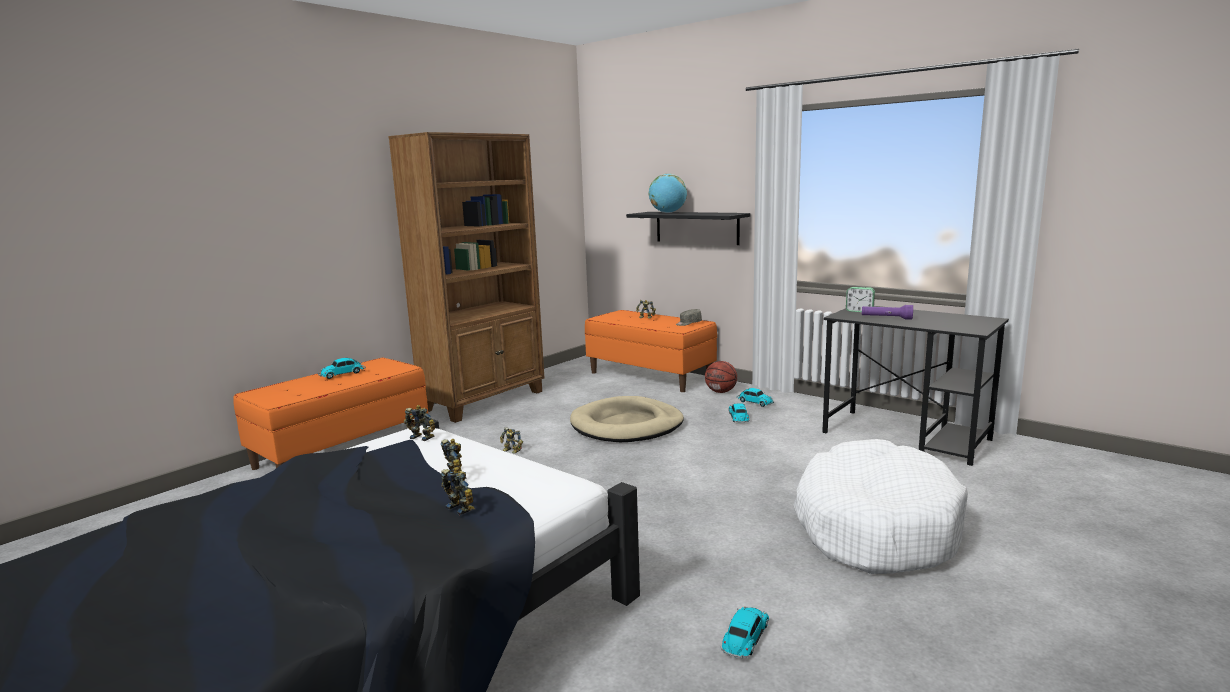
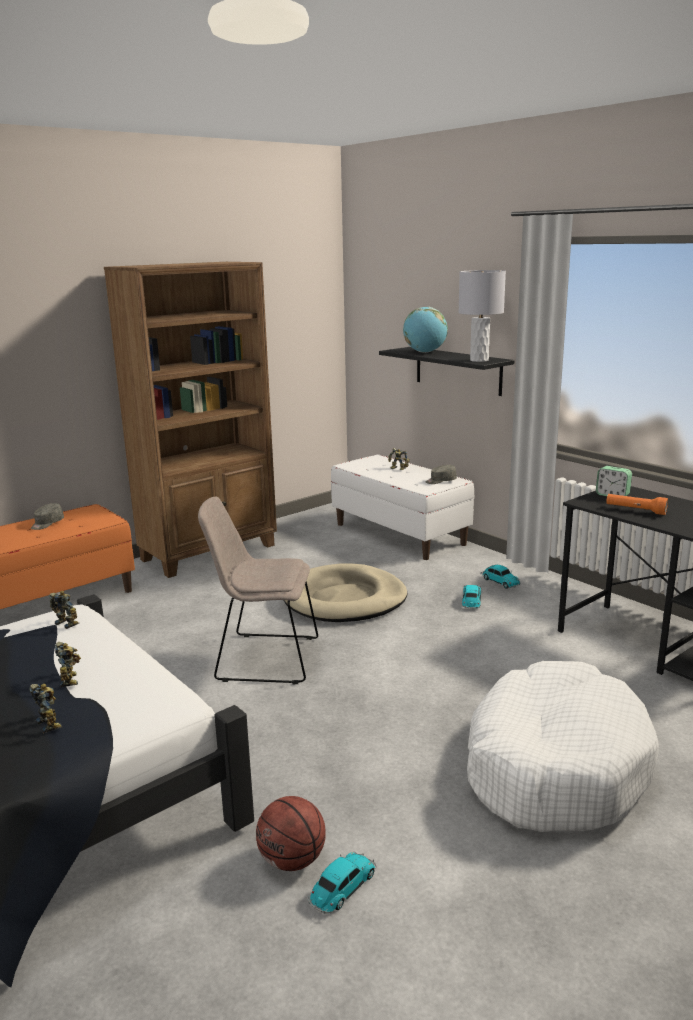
camera: 10 degrees right, 5 degrees up
toy car [318,358,366,379] -> grey cap [31,503,64,530]
toy robot [500,427,523,454] -> none
orange bench [585,310,717,392] -> white bench [331,455,474,560]
basketball [705,361,737,393] -> basketball moved to [256,796,326,871]
purple flashlight [862,305,913,320] -> orange flashlight [606,494,668,515]
none -> beige chair [198,497,318,685]
none -> grey table lamp [458,270,506,362]

